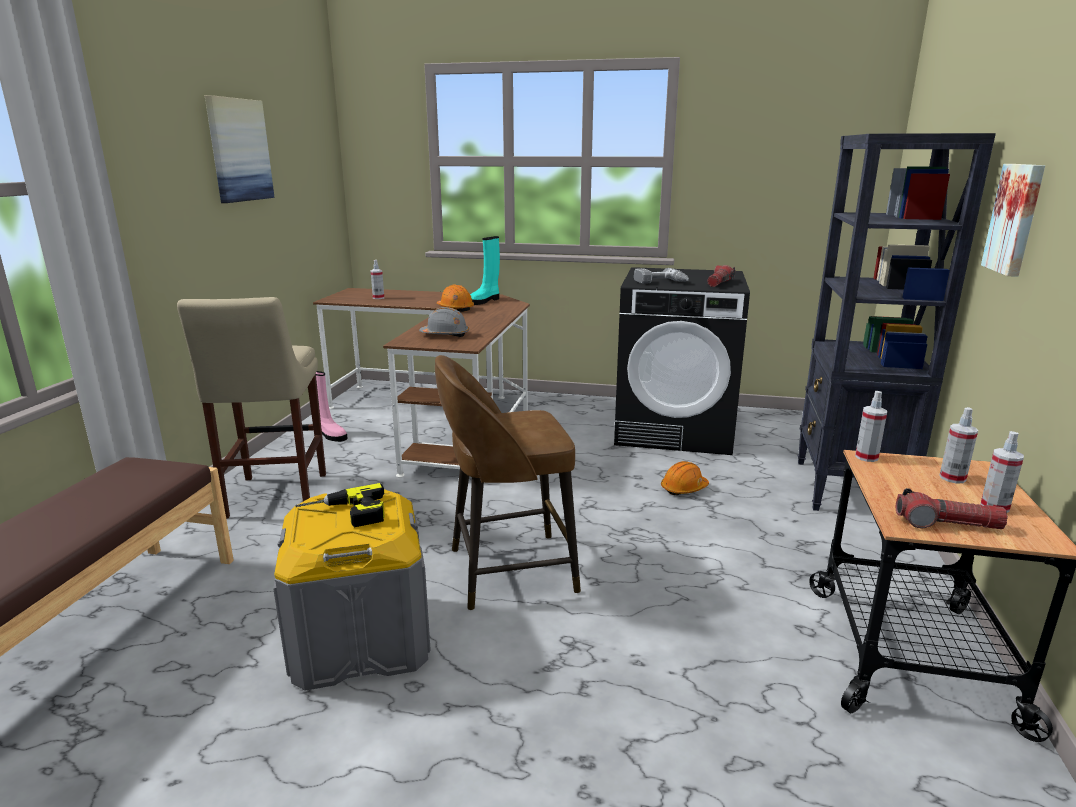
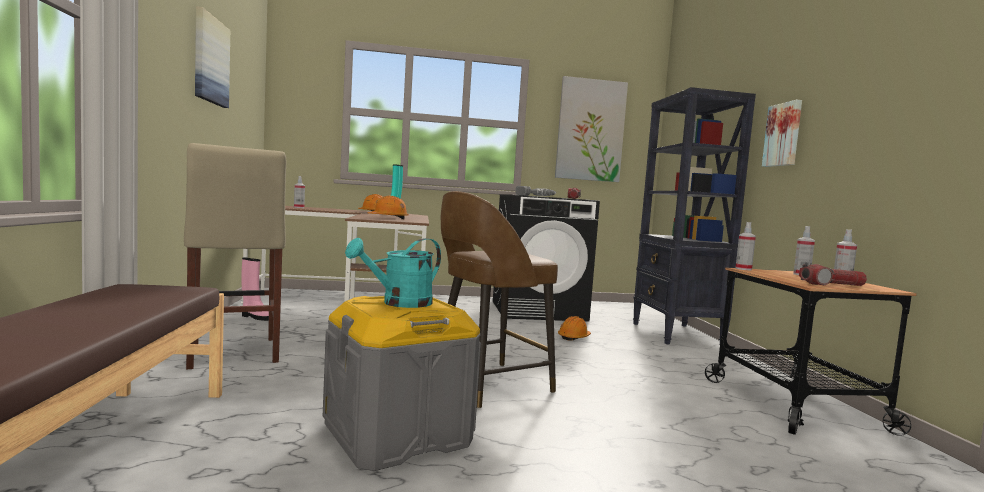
camera: 20 degrees left, 15 degrees down
power drill [295,483,385,528] -> turquoise watering can [345,238,441,308]
grey hard hat [419,307,469,337] -> orange hard hat [368,196,409,219]
none -> picture [555,76,628,182]

